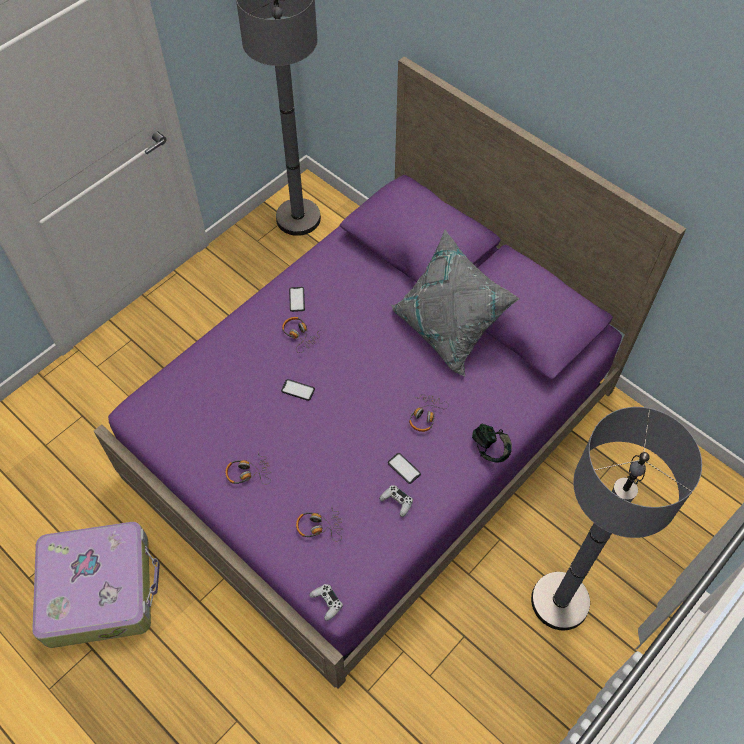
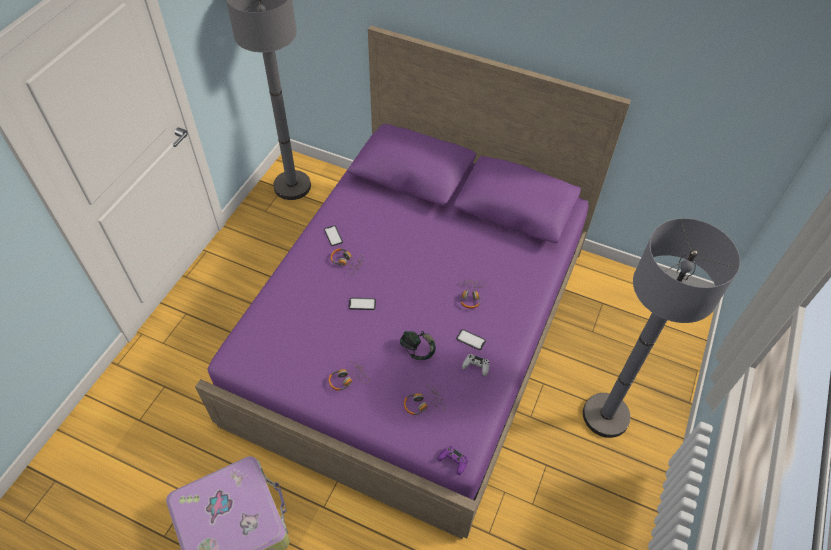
camera: 20 degrees left, 5 degrees down
white game controller [309,584,343,621] -> purple game controller [437,446,468,475]
grey pillow [391,229,519,377] -> none
headphones [472,424,512,463] -> headphones moved to [400,331,436,360]

